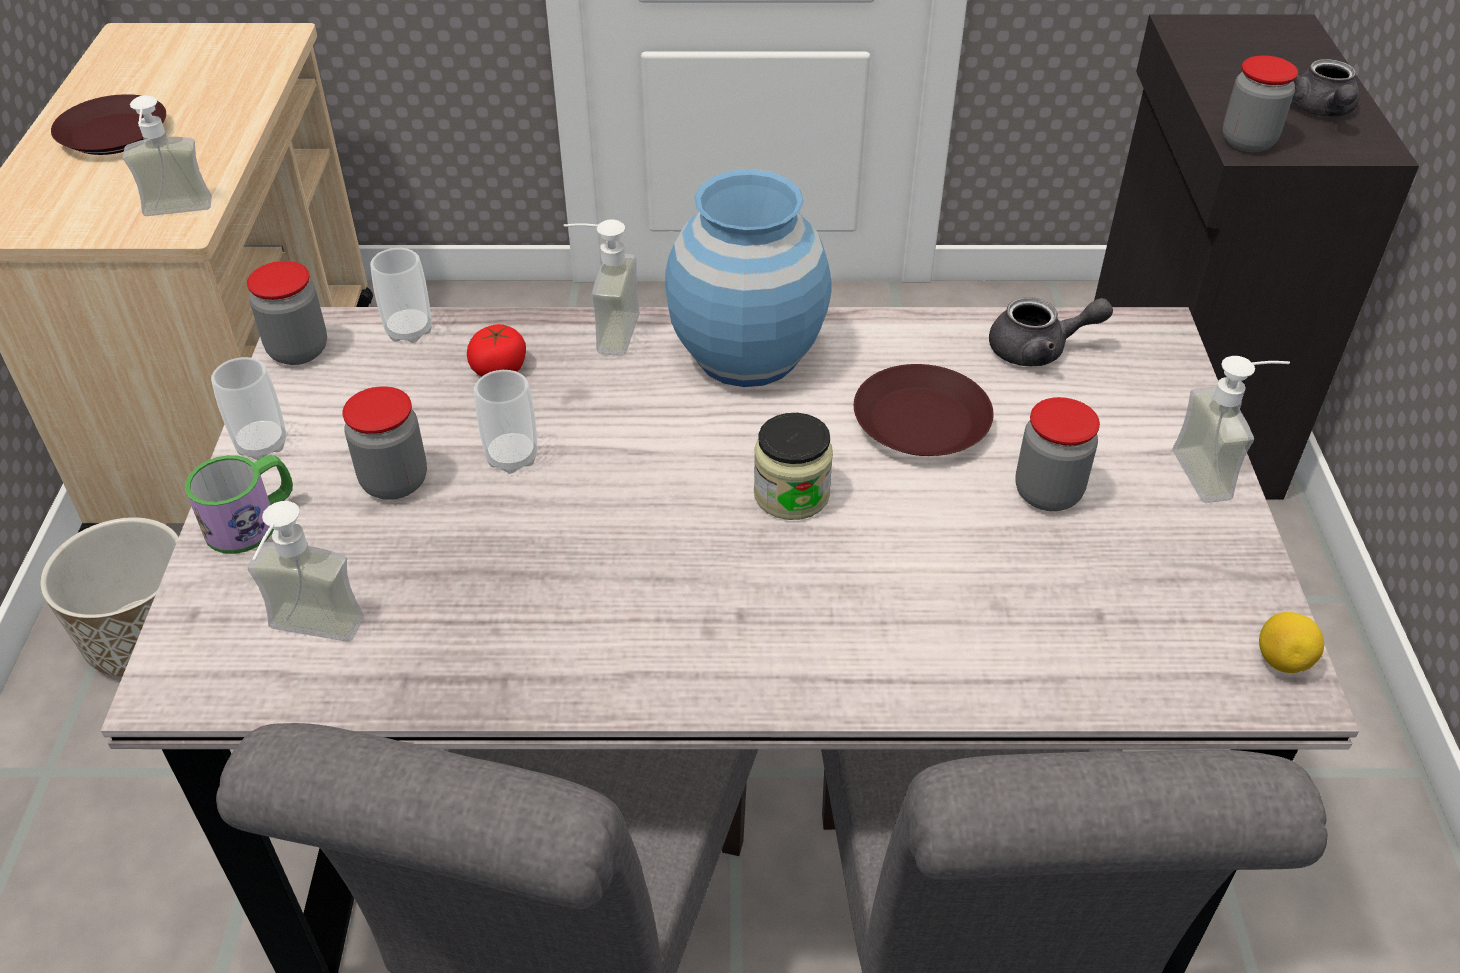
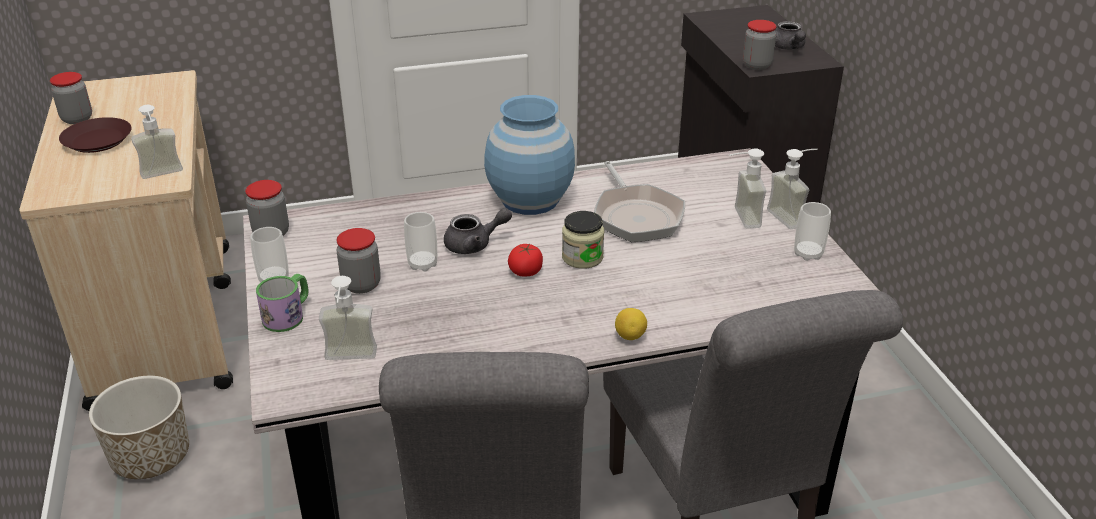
camera: 15 degrees left, 10 degrees down
cup [370,248,432,343] -> cup moved to [794,202,831,261]
tomato [467,324,526,376] -> tomato moved to [508,244,543,277]
soap dispenser [564,219,640,356] -> soap dispenser moved to [729,148,766,229]
brown plate [854,364,994,456] -> frying pan [594,161,685,242]
grey teapot [989,297,1113,366] -> grey teapot moved to [444,208,512,254]
jar [1015,397,1100,511] -> jar moved to [50,72,92,124]
lemon [1259,612,1324,673] -> lemon moved to [615,308,647,340]

